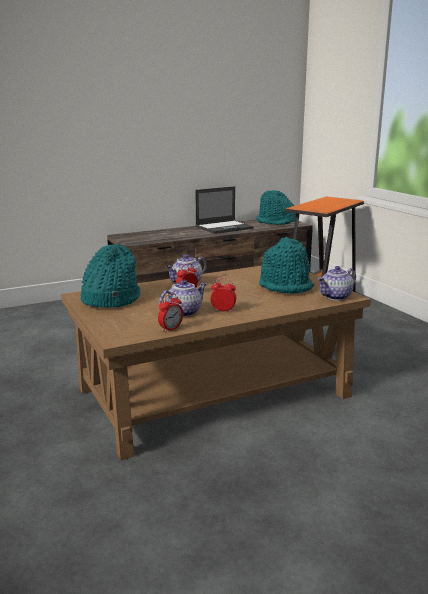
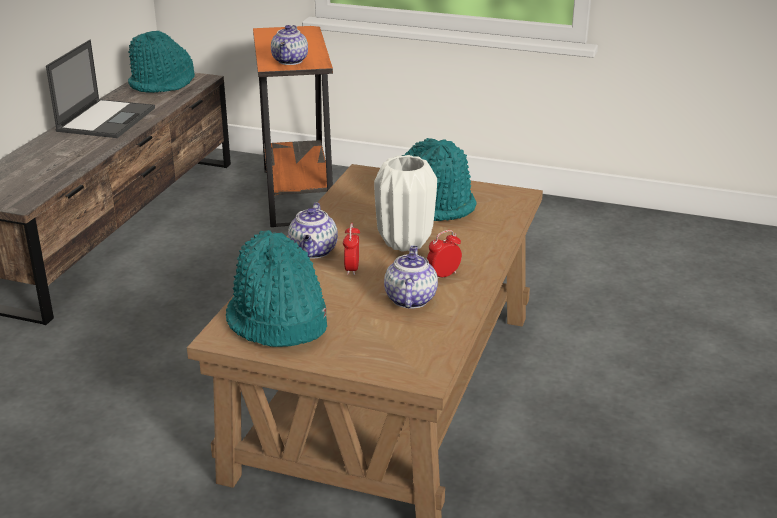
camera: 45 degrees left, 10 degrees up
alarm clock [158,293,183,332] -> none
teapot [317,266,356,301] -> teapot moved to [271,25,308,65]
none -> white vase [374,155,437,252]

